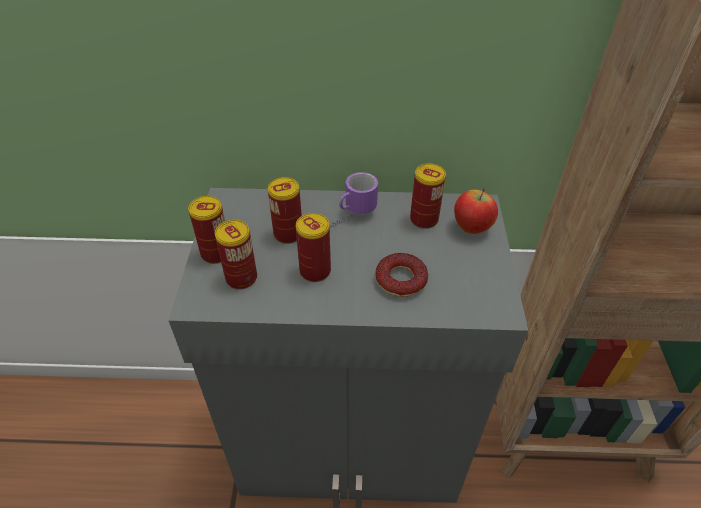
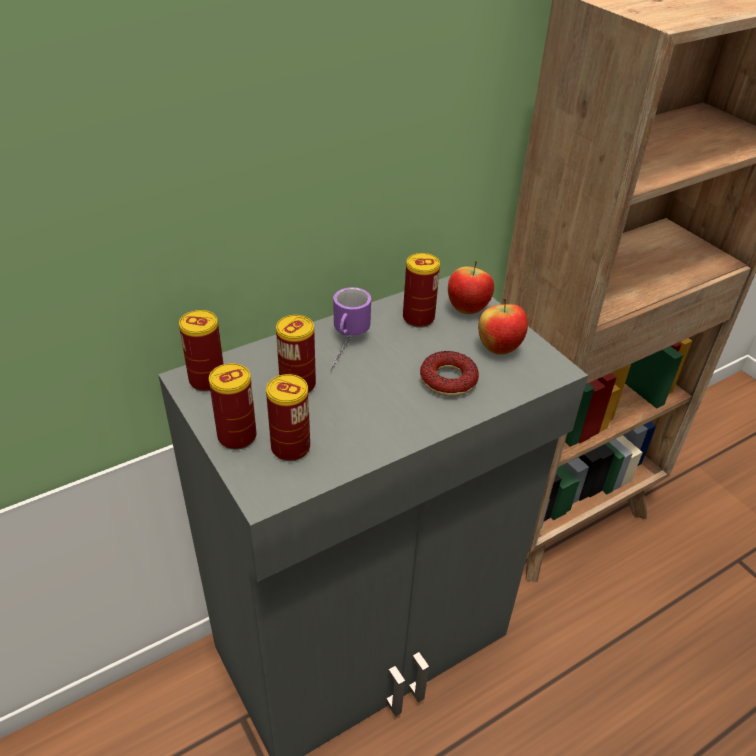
camera: 35 degrees left, 5 degrees down
can [296,213,331,282] -> can moved to [179,310,223,392]
none -> apple [478,298,528,355]

